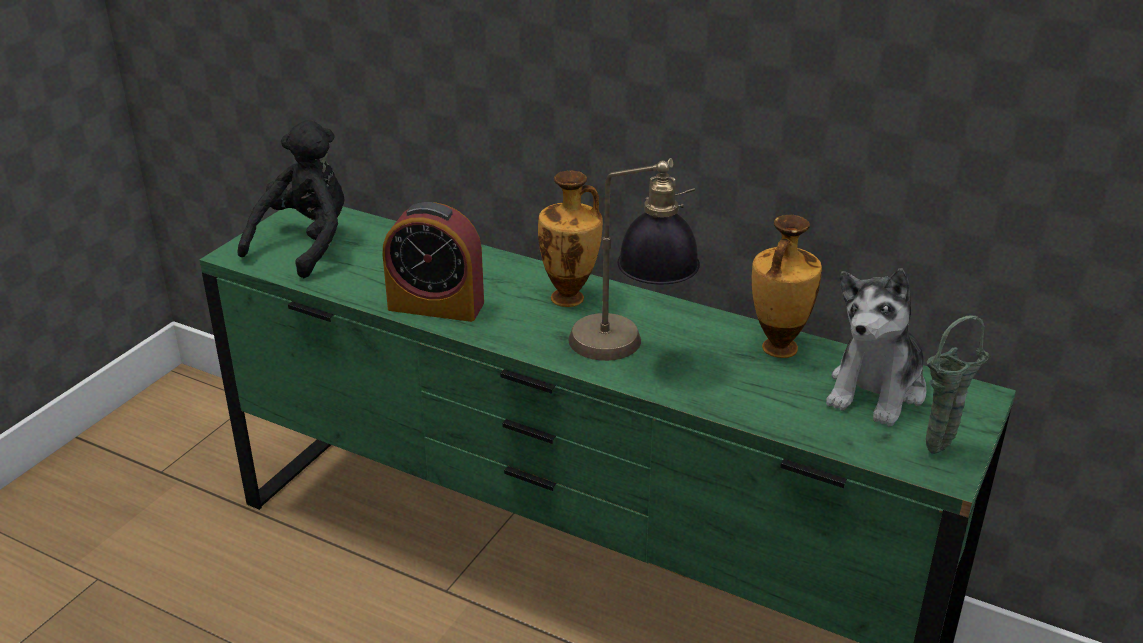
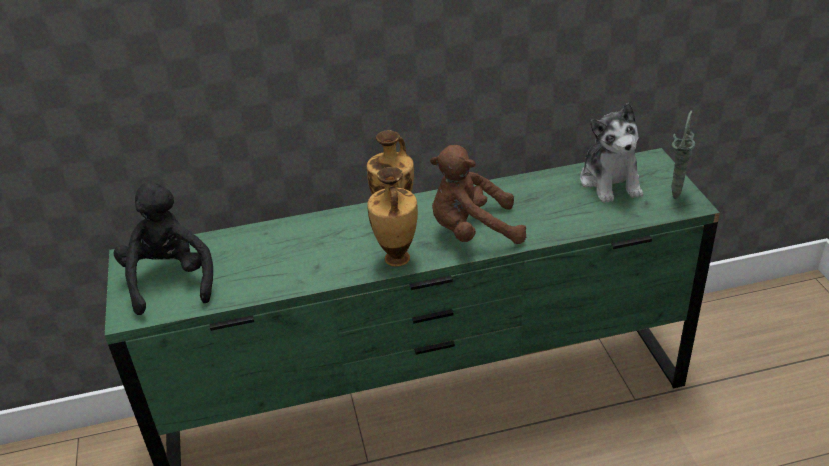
camera: 40 degrees left, 5 degrees up
alarm clock [383,202,484,322] -> none
table lamp [568,158,700,361] -> brown plush toy [430,145,526,244]
vase [751,215,822,358] -> vase moved to [367,167,418,266]

